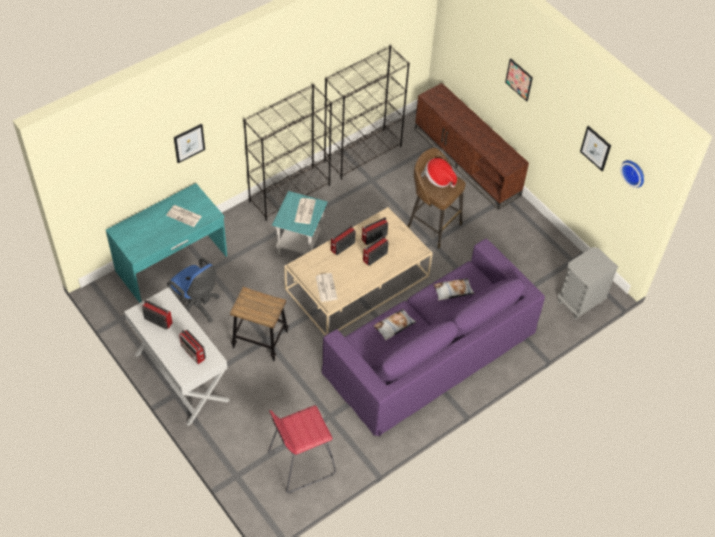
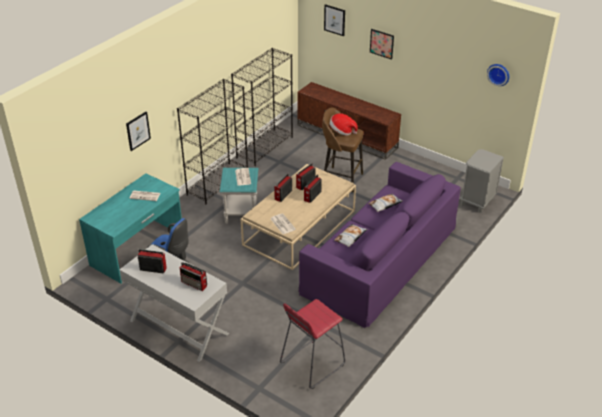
camera: 15 degrees left, 15 degrees down
stool [230,287,289,361] -> none
picture [580,126,611,171] -> picture moved to [324,4,345,36]

